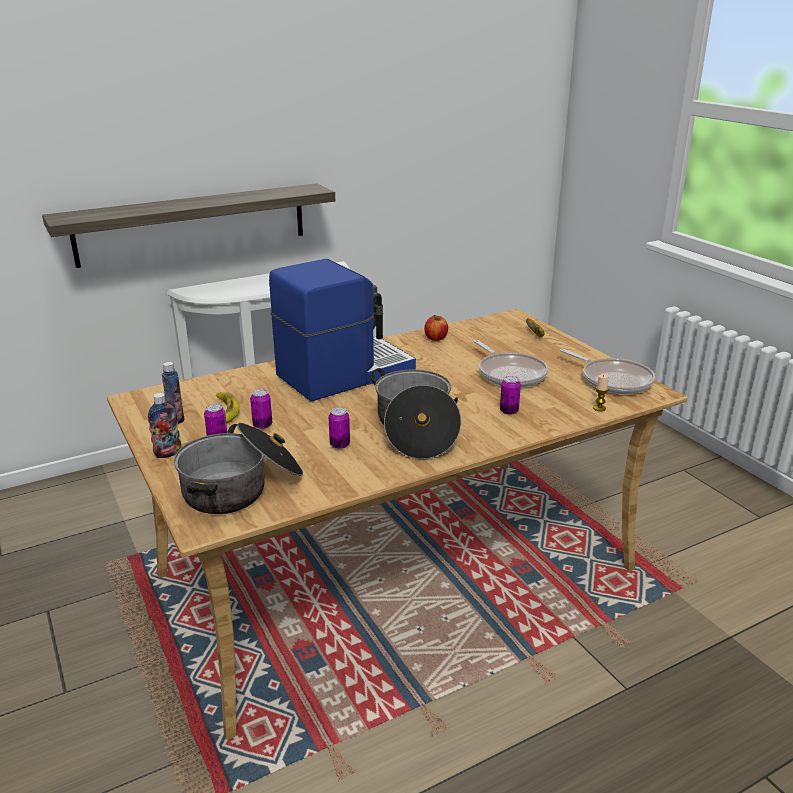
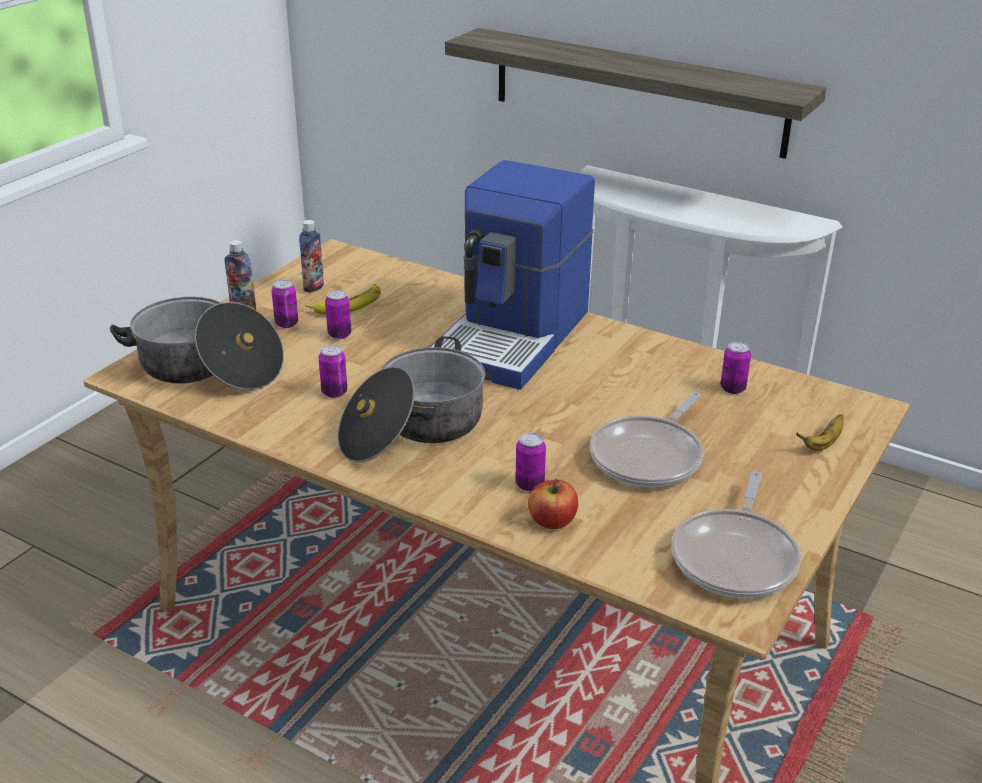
camera: 60 degrees right, 5 degrees up
coffee machine [269,259,416,401] -> coffee machine turned 90 degrees clockwise [430,160,594,390]
apple [424,315,448,341] -> apple moved to [528,479,578,529]
candle [593,374,609,411] -> none
none -> can [721,341,751,394]

